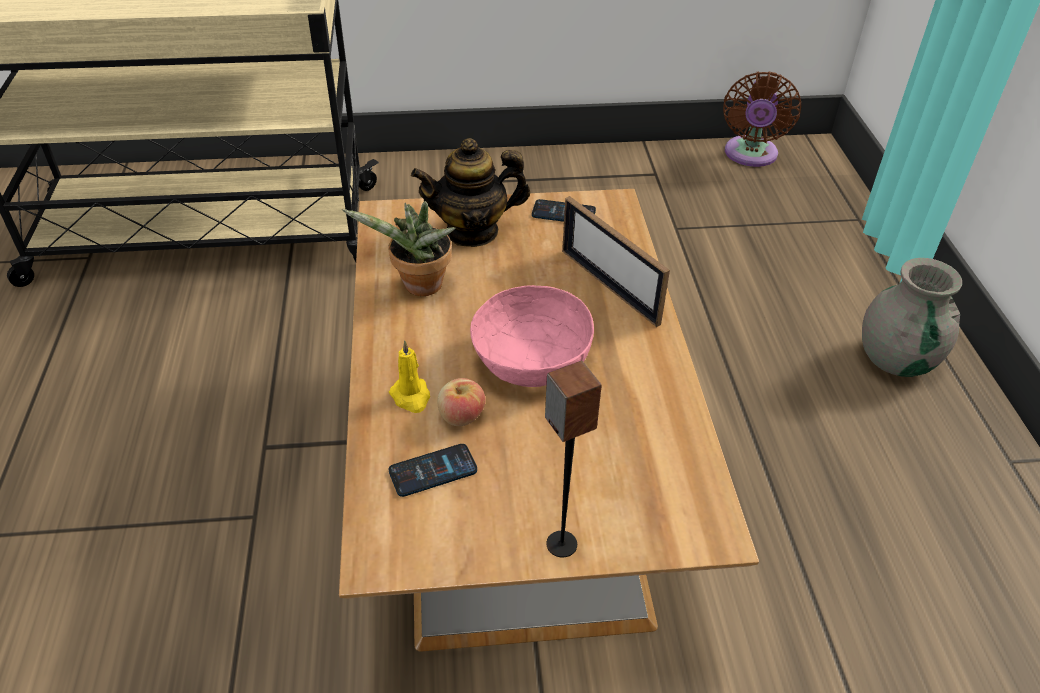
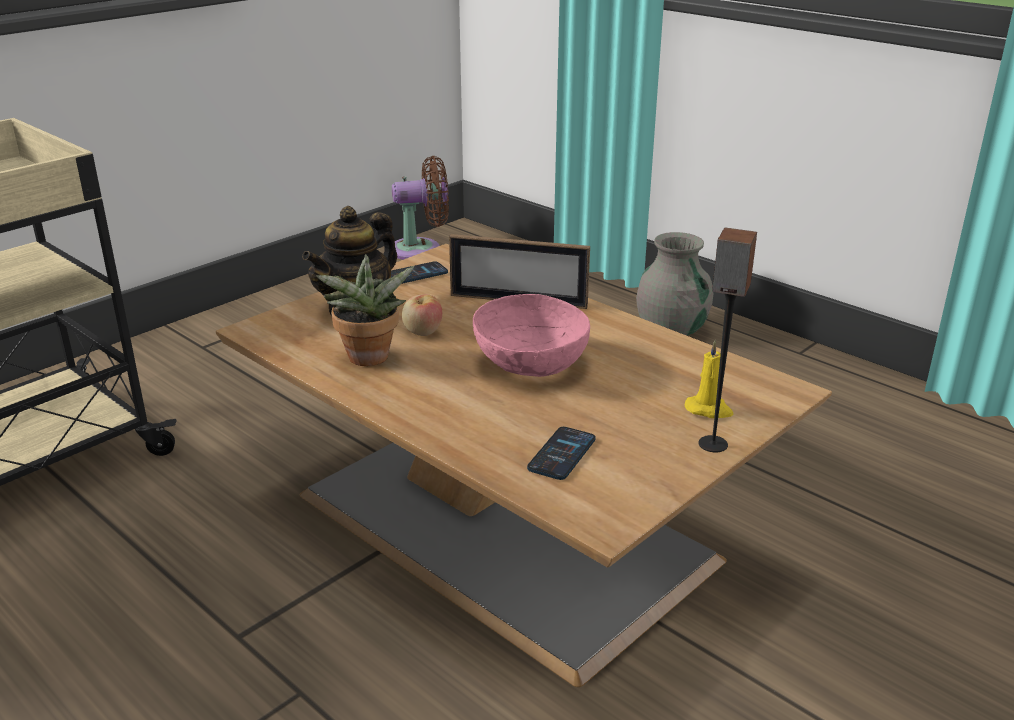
camera: 40 degrees left, 15 degrees down
yellow candle [389,340,430,413] -> yellow candle moved to [685,340,734,418]
apple [437,378,486,426] -> apple moved to [402,294,442,336]
brown fan [723,71,801,167] -> brown fan turned 75 degrees counterclockwise [392,156,449,260]

